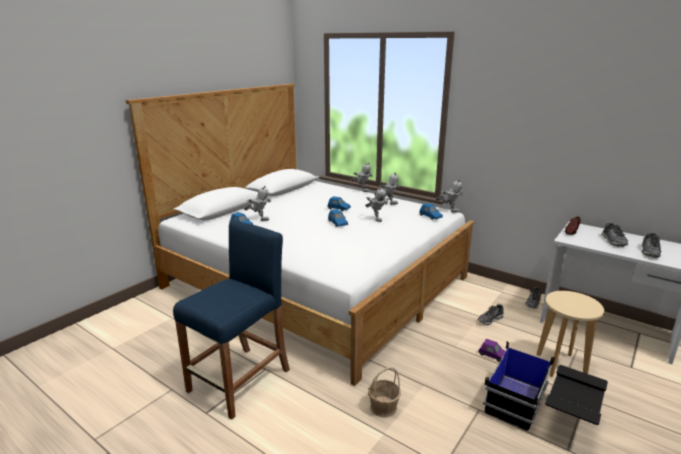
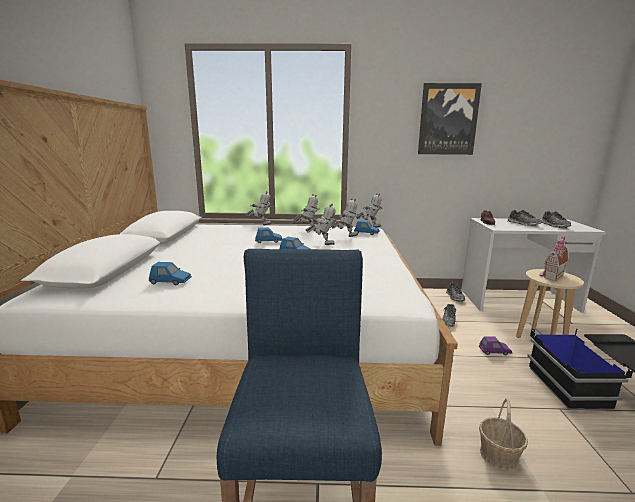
camera: 35 degrees left, 5 degrees down
toy robot [244,186,272,221] -> toy robot moved to [331,198,359,237]
none -> picture [418,83,482,155]
none -> toy house [539,236,568,281]

